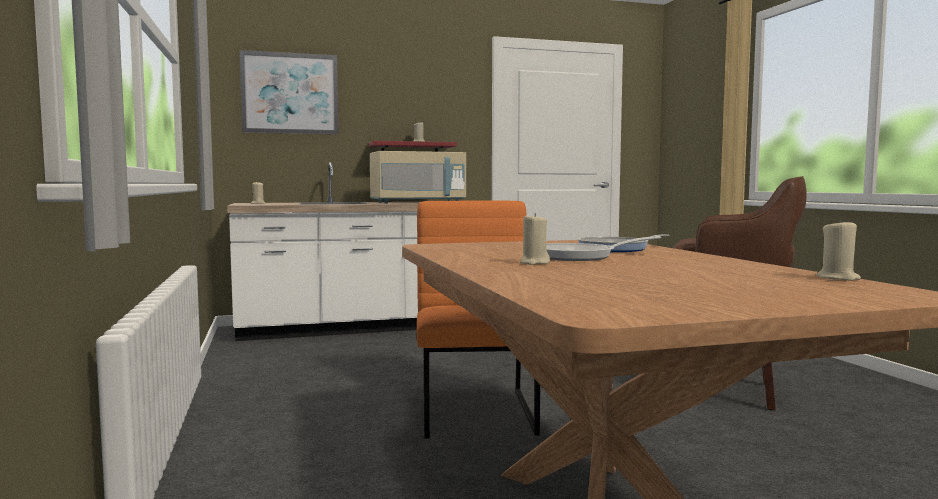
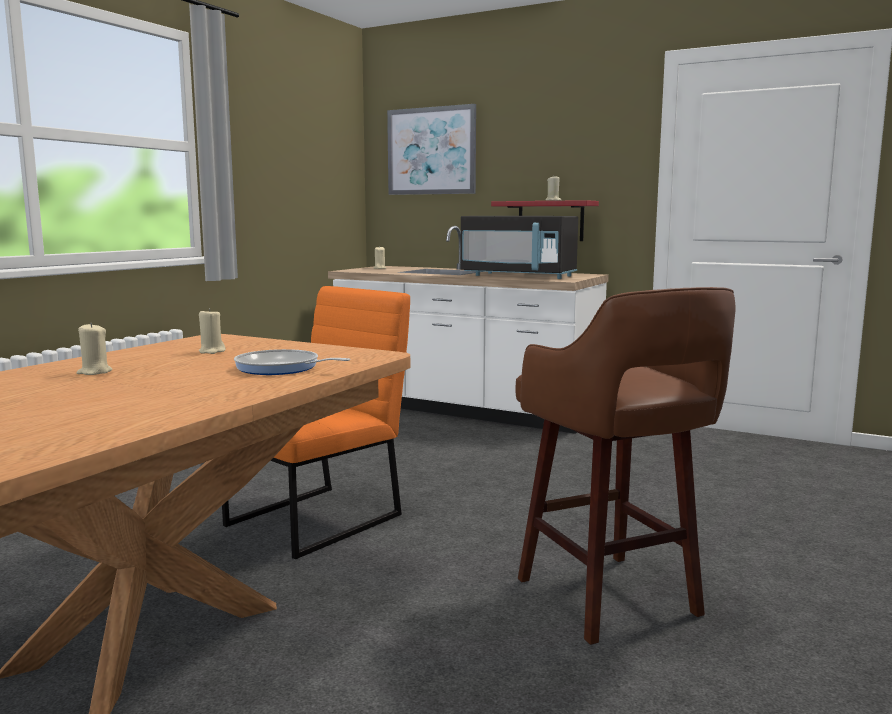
camera: 45 degrees right, 5 degrees up
beige microwave [370,151,466,204] -> black microwave [461,216,578,279]
frying pan [546,236,661,261] -> none
beige candle [817,219,861,281] -> beige candle moved to [199,308,226,354]

